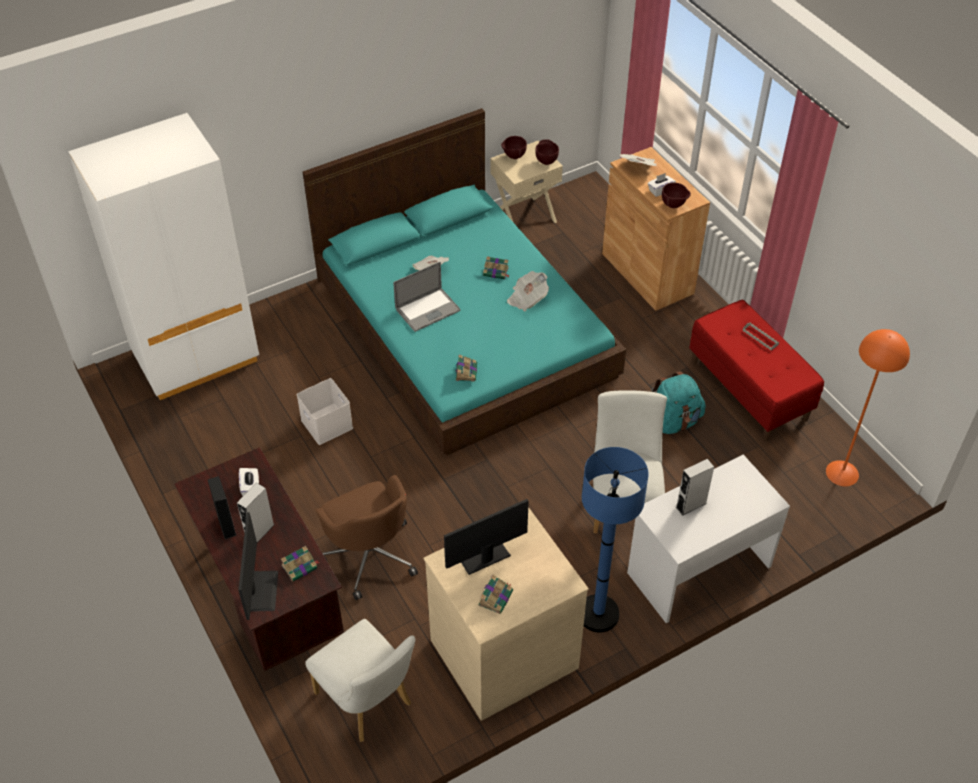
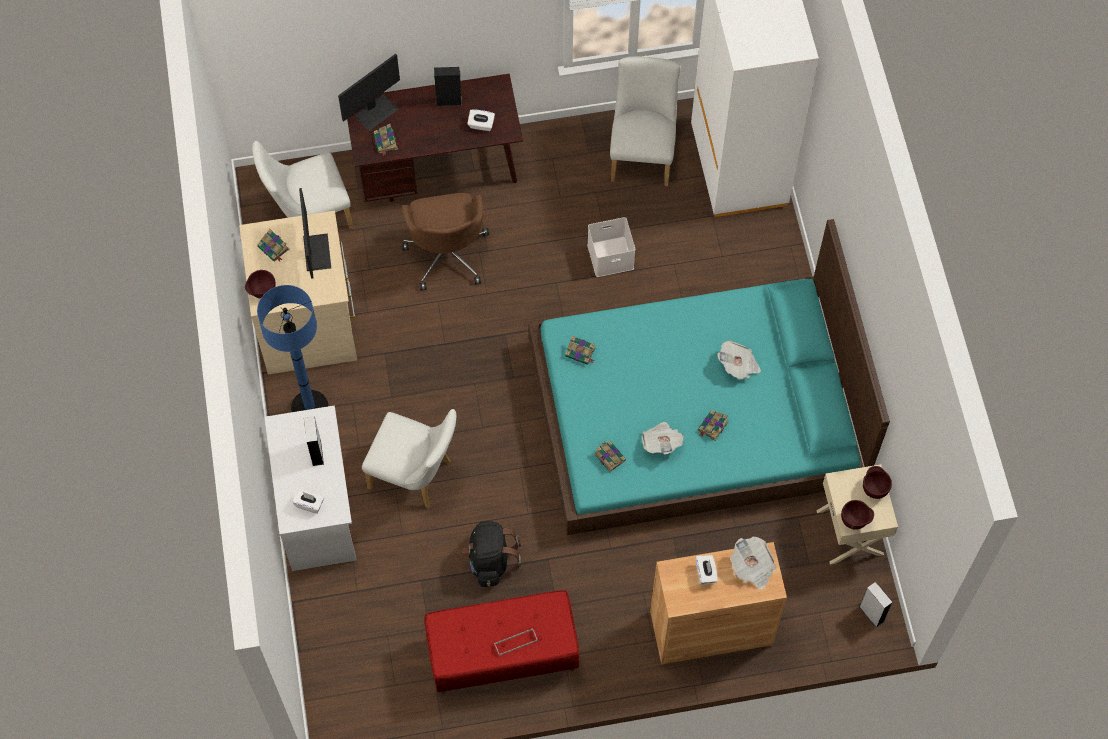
camera: 110 degrees right, 15 degrees up
grey speaker [237,483,274,543] -> grey speaker moved to [859,582,893,628]
monitor [238,512,278,620] -> monitor turned 60 degrees counterclockwise [338,54,400,131]
brown office chair [315,475,418,600] -> brown office chair turned 90 degrees counterclockwise [402,193,489,290]
laptop [393,262,461,332] -> none
turquoise backpack [651,371,706,434] -> black backpack [462,521,521,587]
brown bowl [662,183,691,208] -> brown bowl moved to [245,270,276,299]
orange floor lamp [826,329,910,487] -> none
none -> white tissue box [293,489,324,514]
none -> book [594,441,626,472]
none -> white chair [610,57,681,186]

